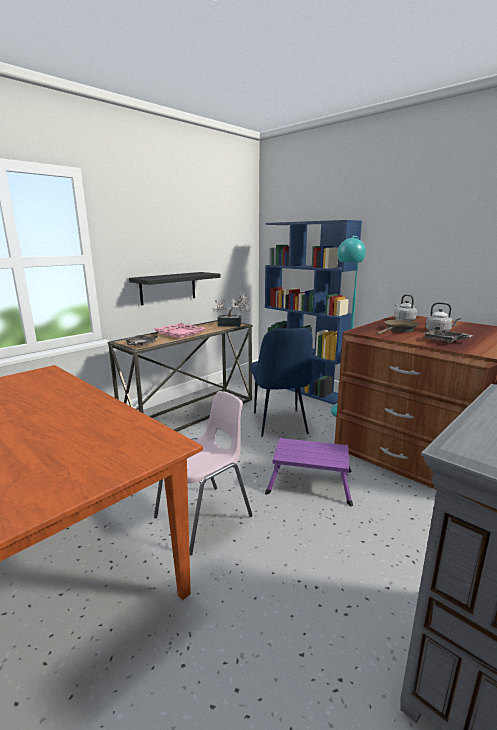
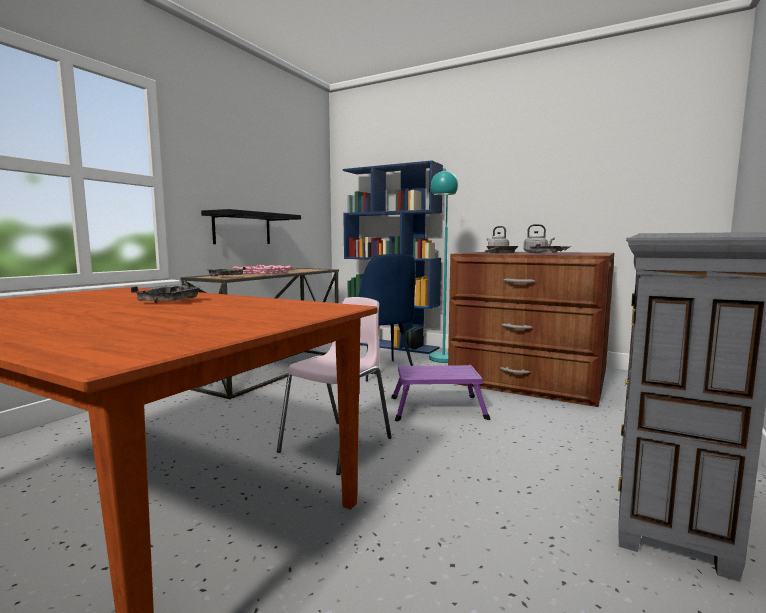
camera: 15 degrees left, 10 degrees down
potted plant [212,293,251,327] -> none
none -> grey tray [131,285,201,303]

